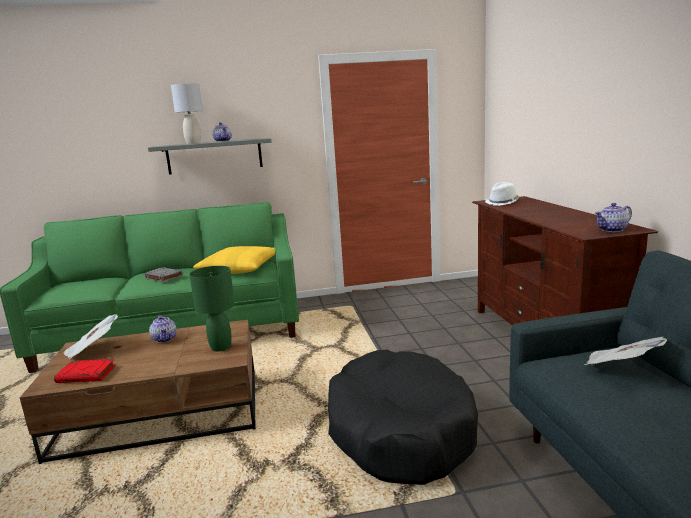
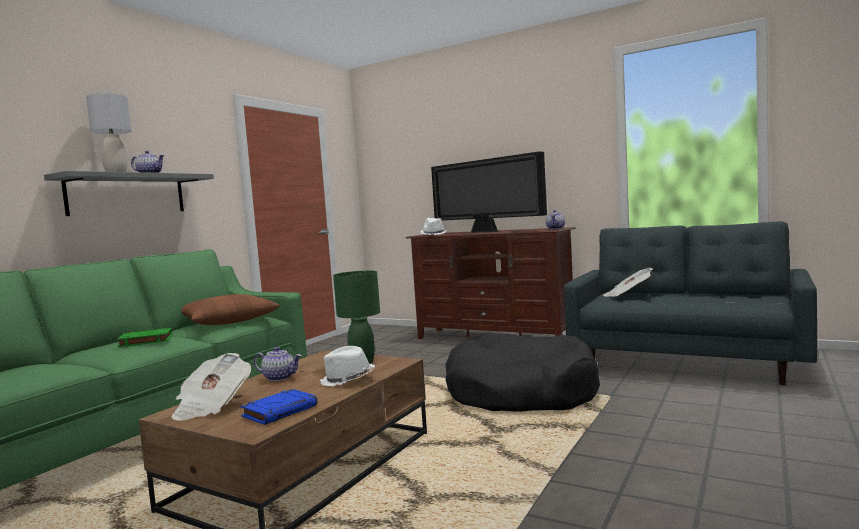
camera: 50 degrees left, 10 degrees down
red book [54,359,116,383] -> blue book [241,389,317,425]
grey book [143,267,183,282] -> green book [117,328,172,347]
yellow pillow [193,246,275,274] -> brown pillow [181,294,280,325]
none -> white hat [320,346,375,386]
none -> television [431,152,547,233]

